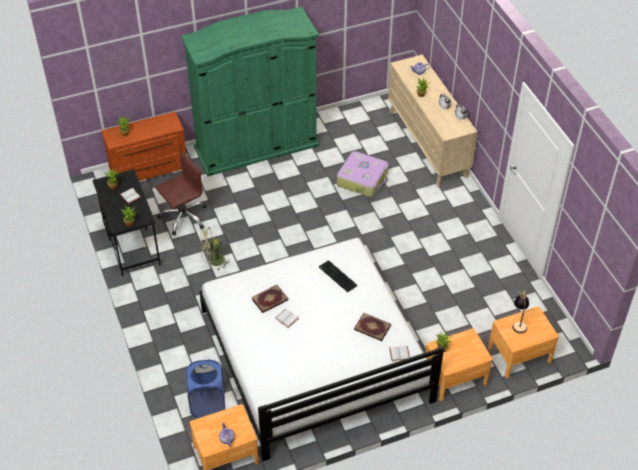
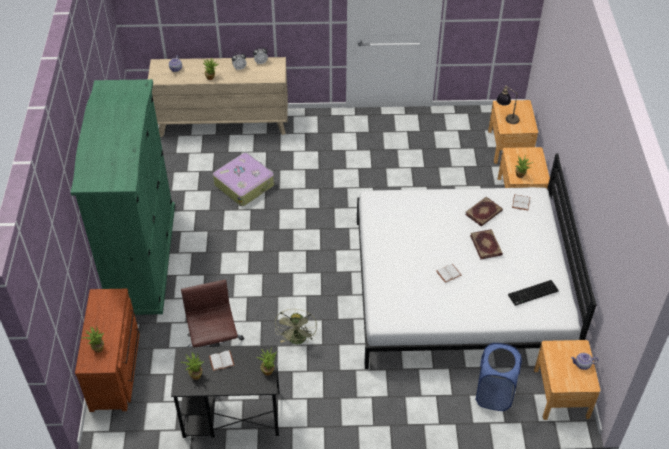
camera: 70 degrees left, 0 degrees up
book [252,285,288,313] -> book moved to [470,229,503,259]
keyboard [319,260,357,292] -> keyboard moved to [508,280,559,306]

